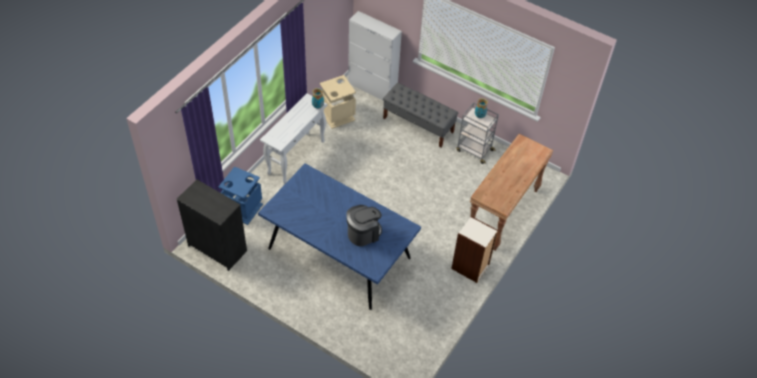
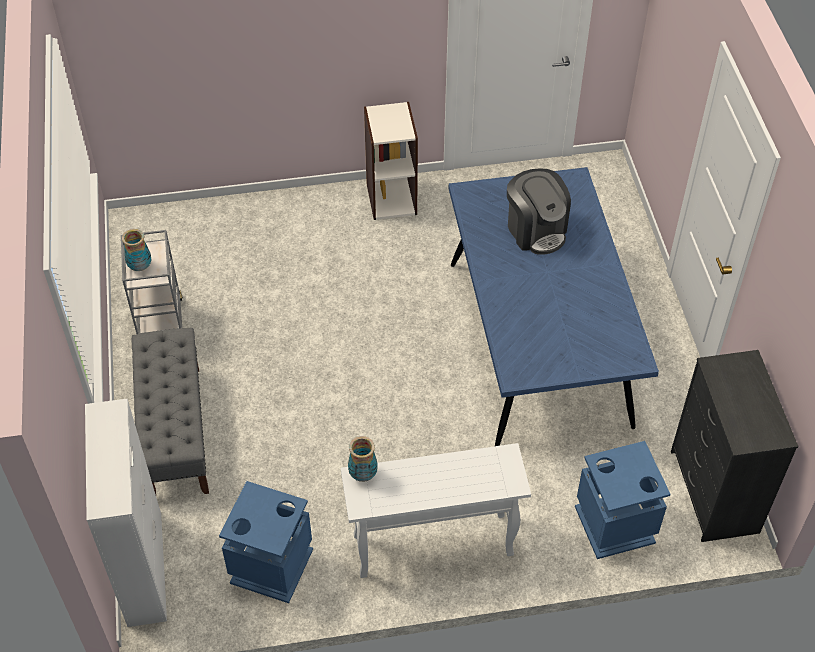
camera: 130 degrees left, 0 degrees up
beige trash can [320,75,356,129] -> blue trash can [219,481,313,603]
coffee machine [346,205,382,246] -> coffee machine turned 135 degrees counterclockwise [507,168,571,255]
brown console table [470,134,553,251] -> none

